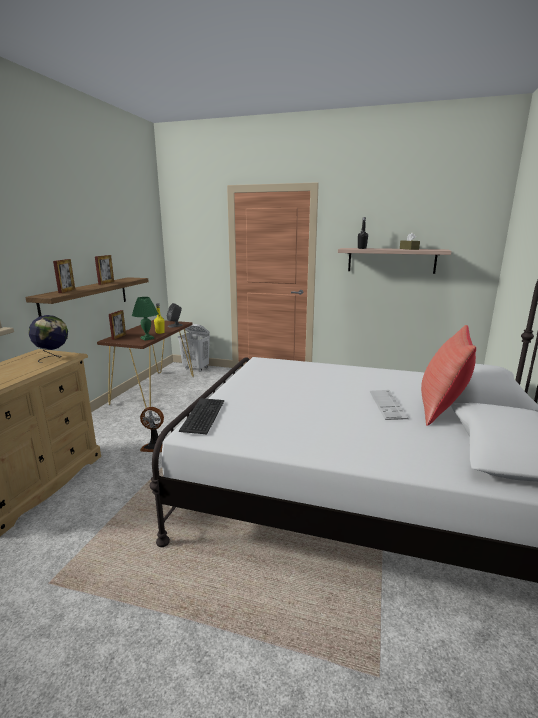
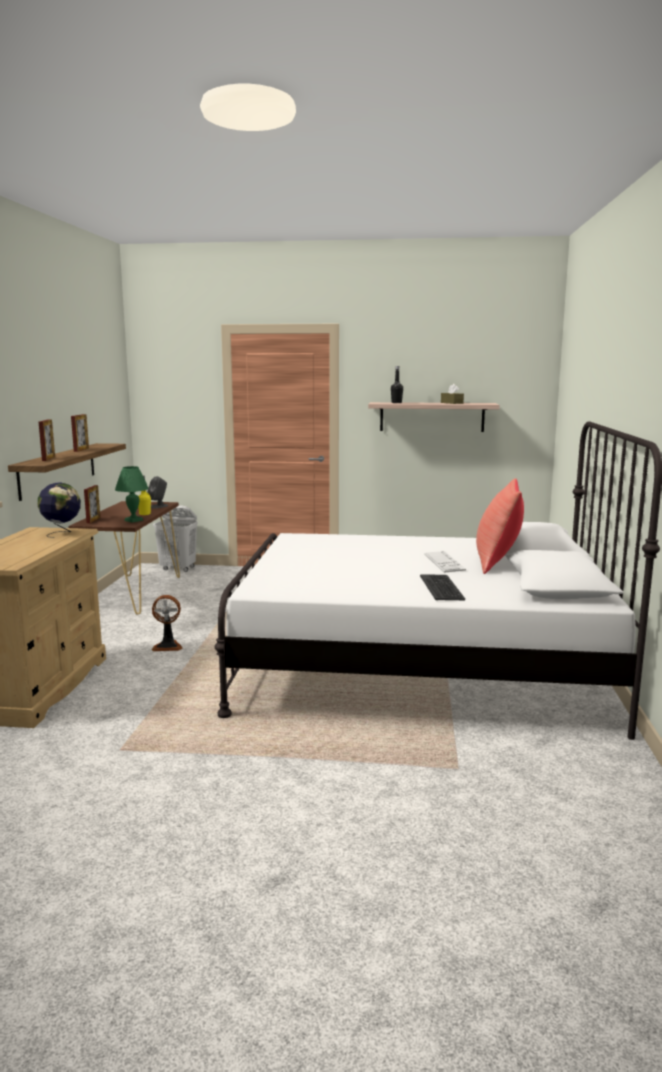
camera: 10 degrees left, 5 degrees down
keyboard [179,398,224,434] -> keyboard moved to [420,574,465,600]

